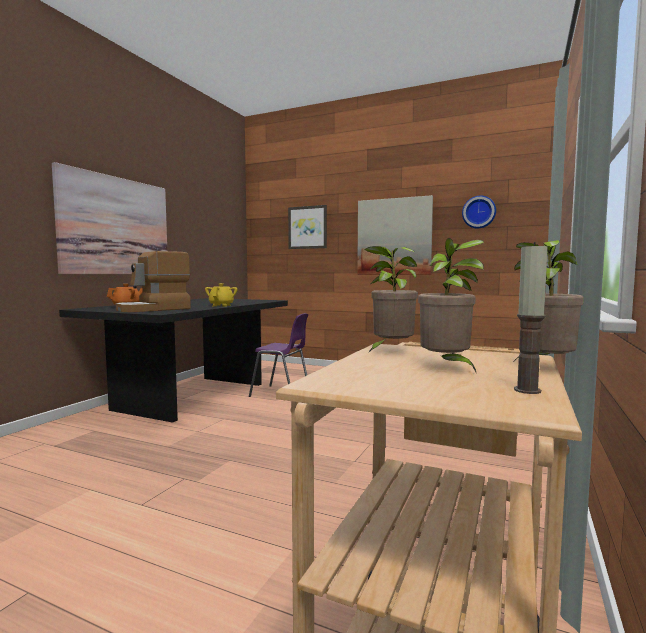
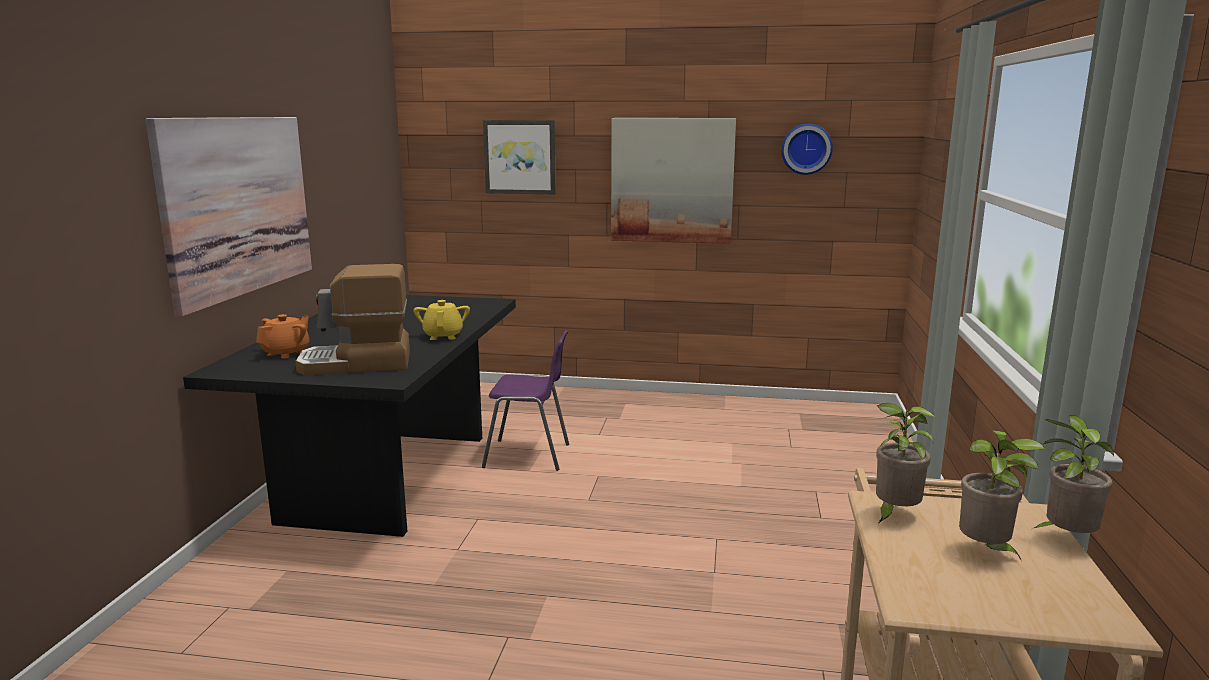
camera: 15 degrees left, 10 degrees up
coffee machine [116,251,191,312] -> coffee machine turned 45 degrees clockwise [295,264,410,375]
candle [514,242,548,394] -> none

